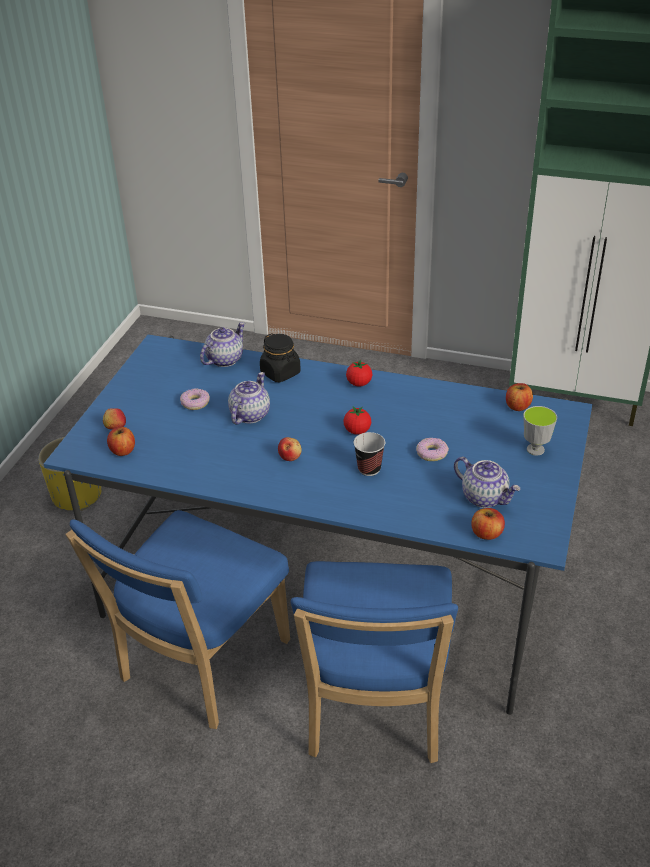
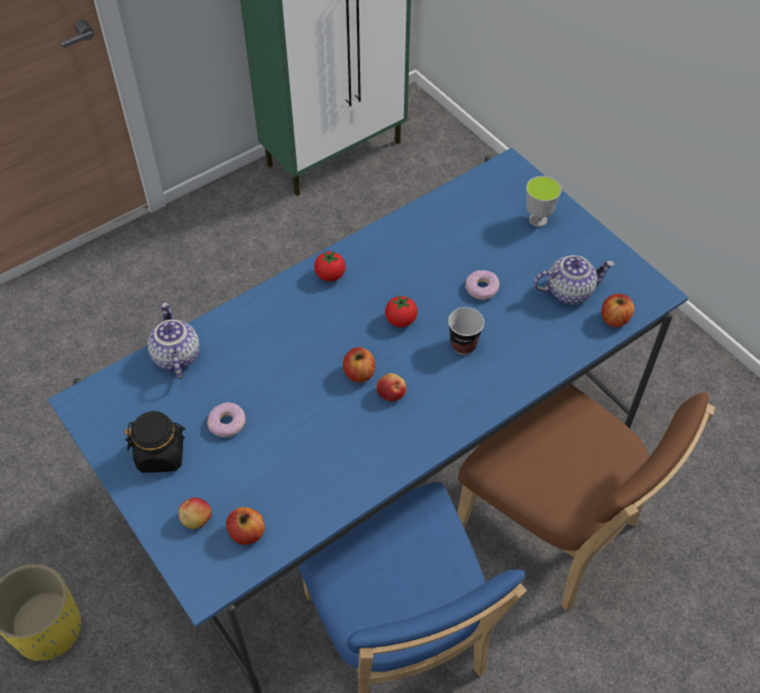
camera: 55 degrees left, 15 degrees up
teapot [228,372,270,424] -> none
black jar [260,333,301,382] -> black jar moved to [125,411,185,473]
blue chair [291,561,458,763] -> brown chair [457,384,715,611]
apple [506,383,533,411] -> apple moved to [343,347,375,383]

